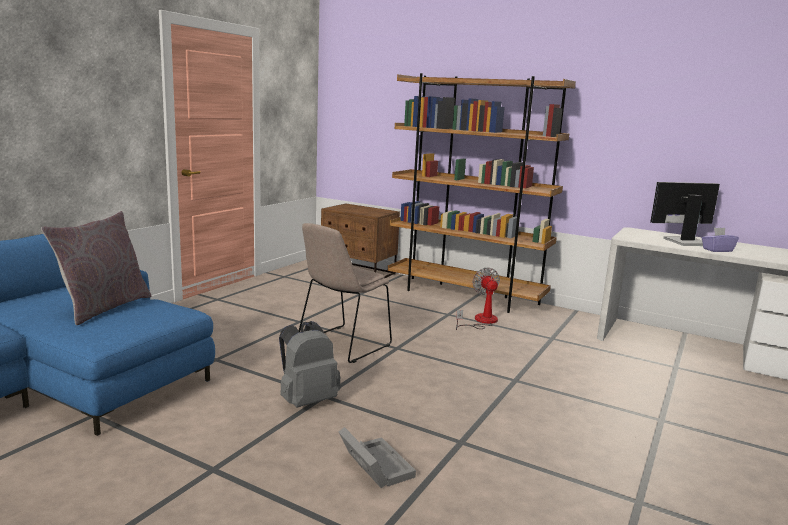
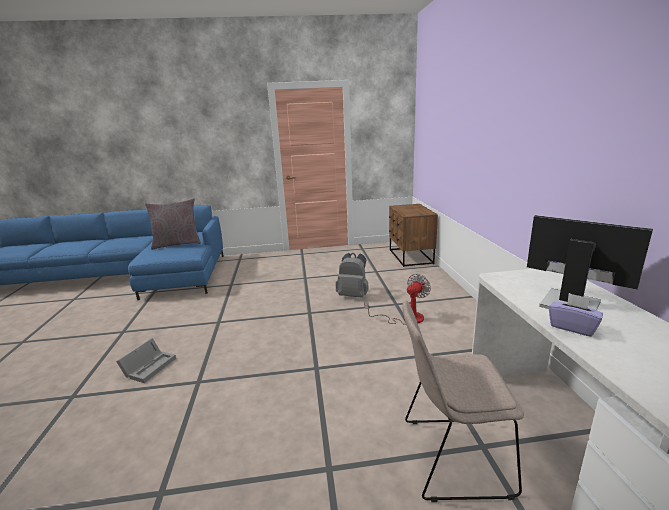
camera: 55 degrees right, 5 degrees up
grey backpack [279,321,340,408] -> grey backpack moved to [336,253,369,298]
beige chair [299,223,392,363] -> beige chair moved to [402,300,524,502]
brown bookcase [388,73,576,313] -> none

